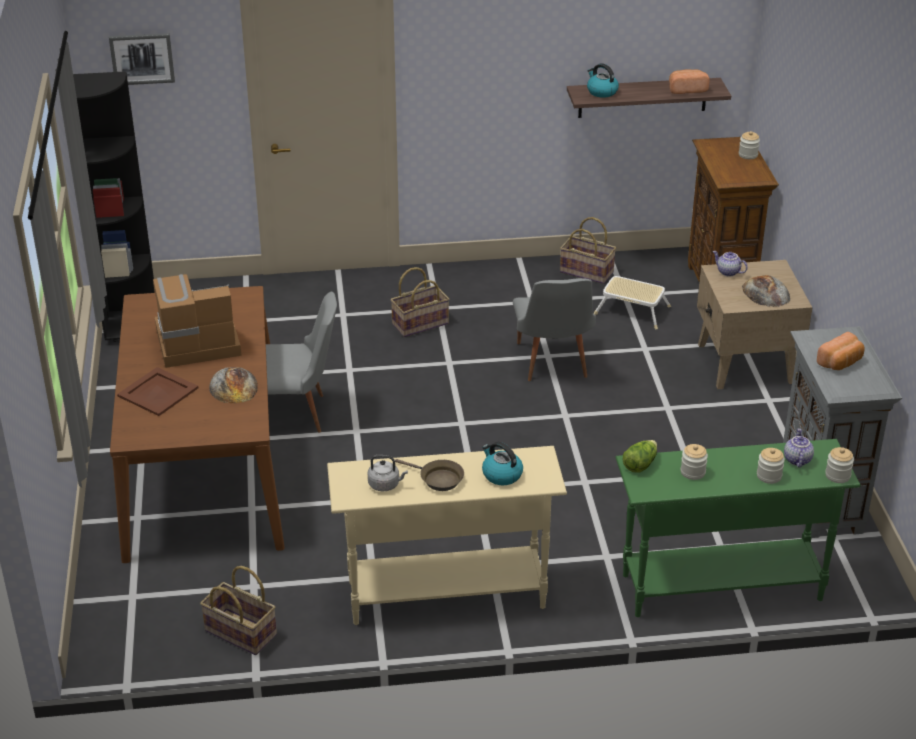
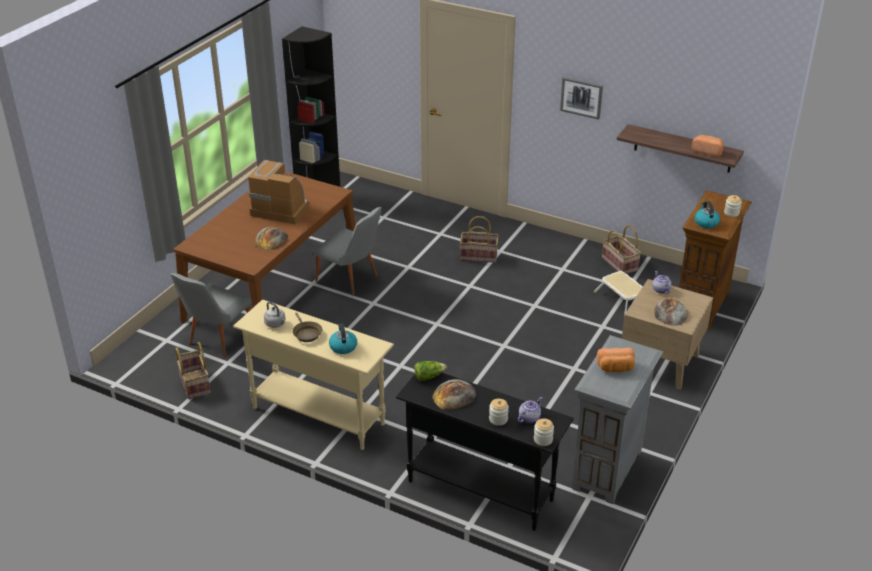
camera: 35 degrees right, 0 degrees up
picture [109,33,175,85] -> picture moved to [560,77,603,120]
brown tray [117,367,198,416] -> none
grey chair [513,278,596,381] -> grey chair moved to [170,273,252,358]
kettle [587,63,619,98] -> kettle moved to [694,201,720,228]
green console table [615,439,861,617] -> black console table [396,373,574,531]
jar [681,444,708,480] -> bread [432,379,476,410]

